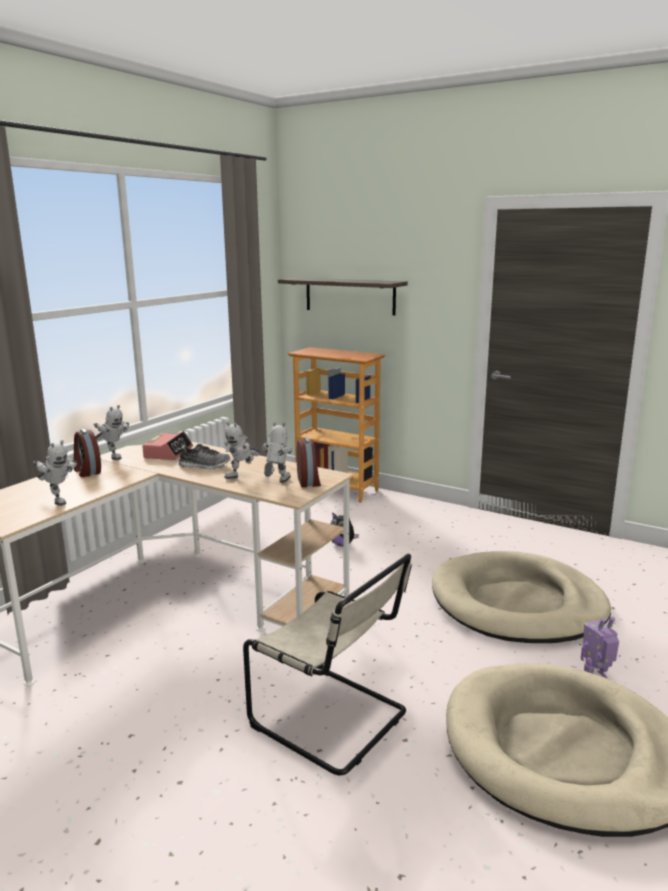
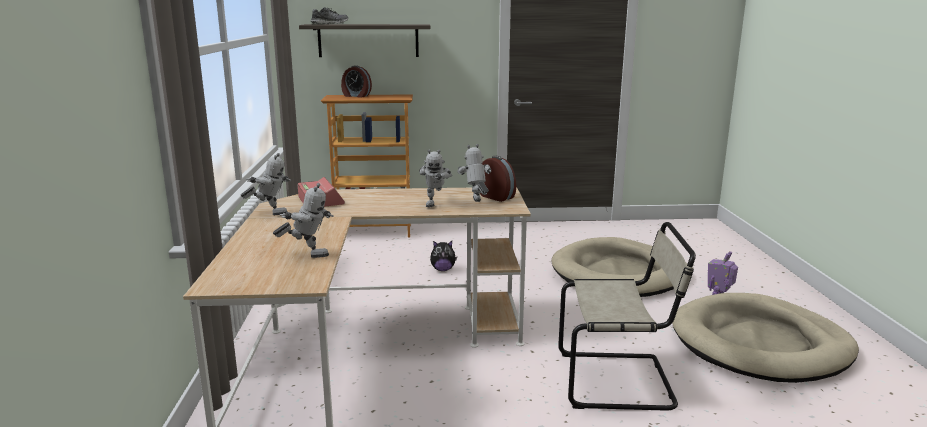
camera: 35 degrees left, 0 degrees up
alarm clock [74,429,101,477] -> alarm clock moved to [341,65,372,98]
shoe [178,444,231,469] -> shoe moved to [311,7,348,24]

